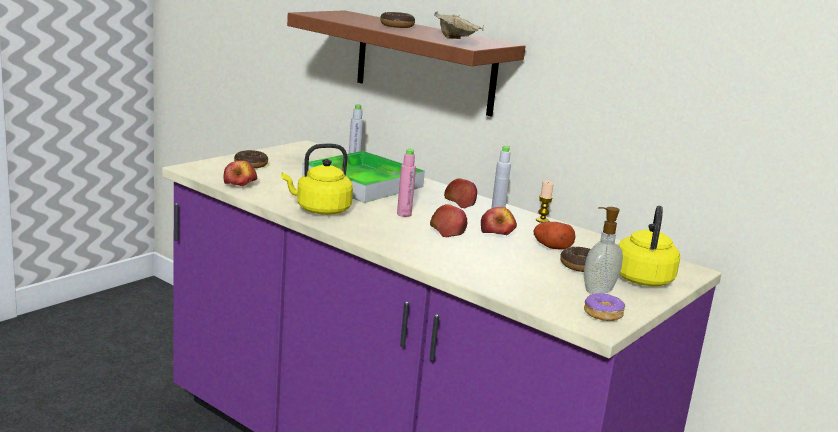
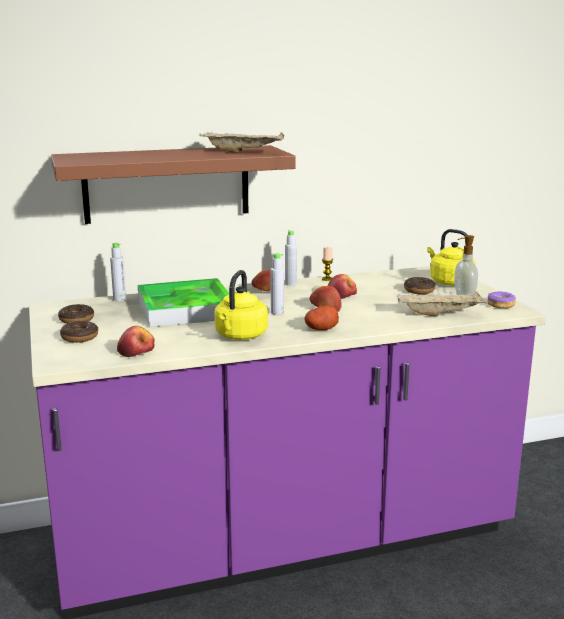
camera: 55 degrees left, 0 degrees up
donut [380,12,415,28] -> donut moved to [58,304,94,324]
pink bottle [397,149,416,217] -> grey bottle [271,253,284,315]
potato [533,222,576,250] -> potato moved to [304,305,339,330]
none -> beige tray [397,291,488,316]

